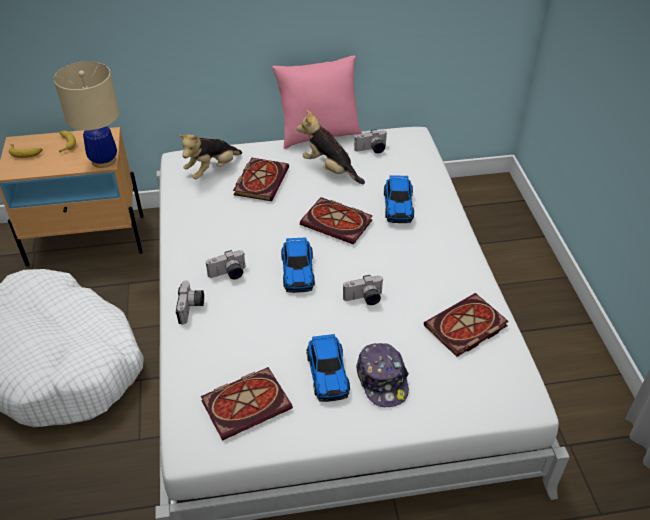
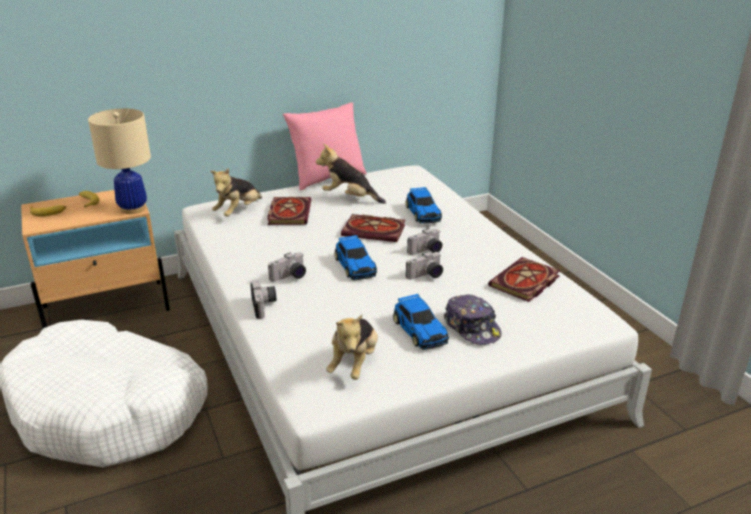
camera: 15 degrees left, 15 degrees down
book [201,367,293,441] -> plush toy [326,315,378,380]
camera [354,129,388,153] -> camera moved to [407,229,442,255]

